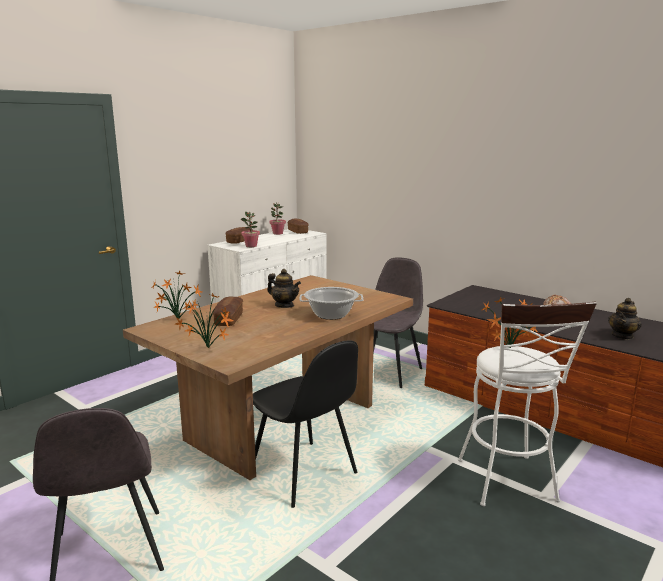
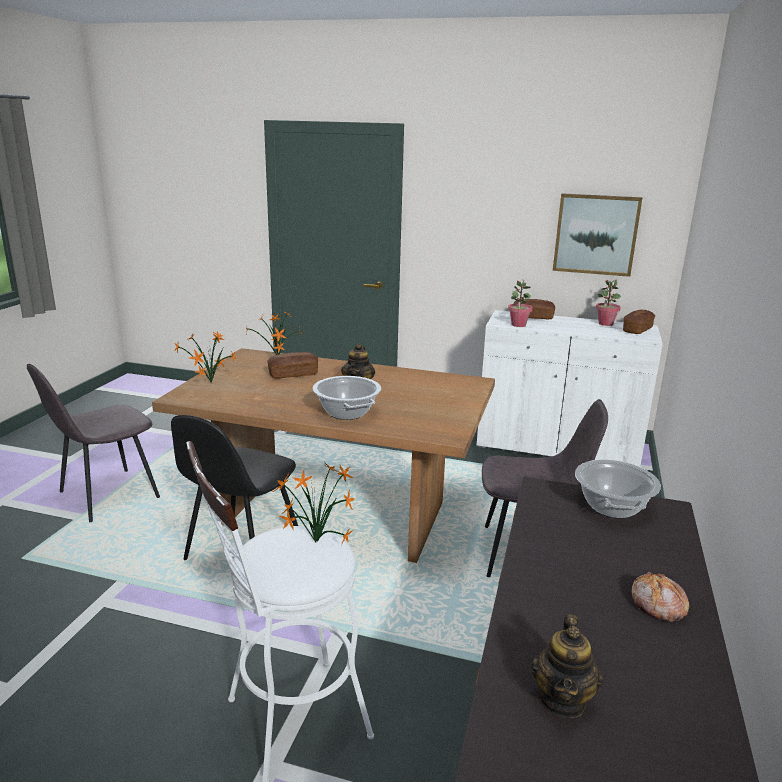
camera: 65 degrees right, 5 degrees up
teapot [608,298,642,340] -> teapot turned 90 degrees counterclockwise [531,614,603,718]
none -> picture [553,193,642,277]
none -> cooking pot [575,460,661,518]

